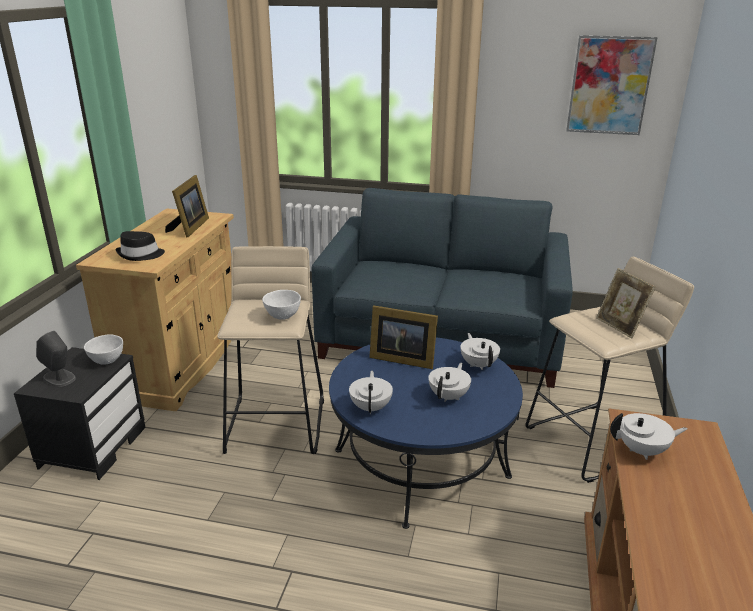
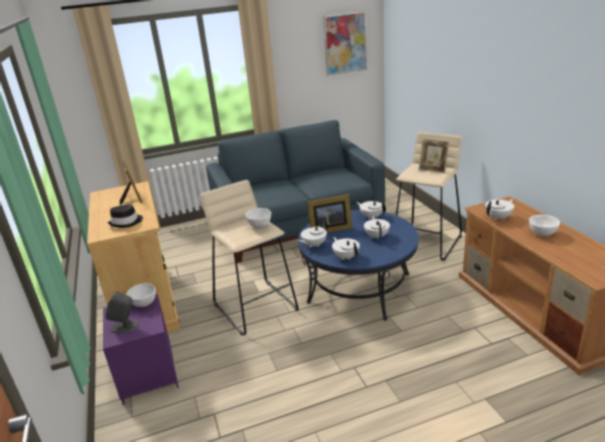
camera: 30 degrees left, 0 degrees up
black nightstand [14,347,145,480] -> purple nightstand [103,294,179,405]
none -> white teapot [298,220,328,248]
none -> white bowl [529,215,560,236]

